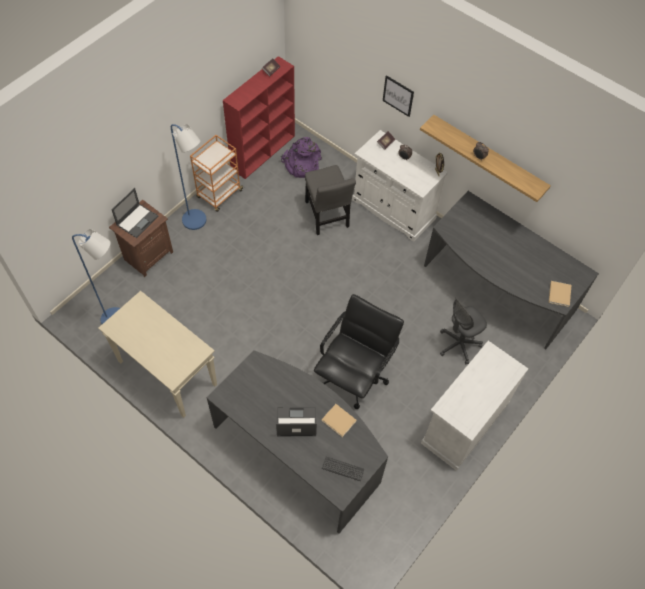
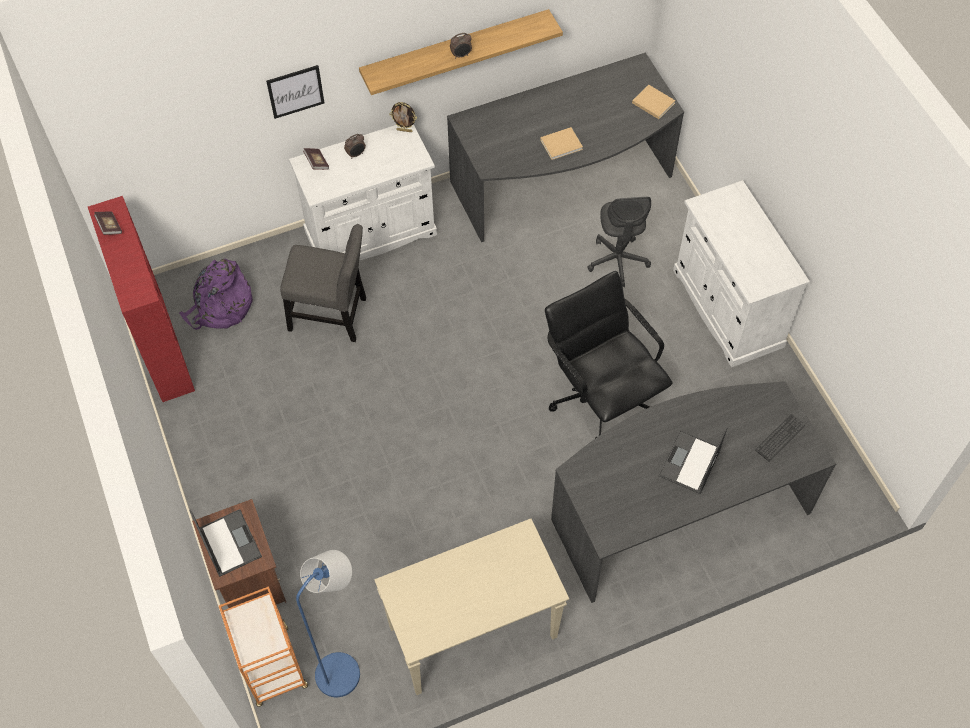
camera: 60 degrees left, 0 degrees up
blue floor lamp [171,124,207,230] -> none
orange cart [190,135,244,212] -> orange cart moved to [219,586,308,707]
beige book [321,404,357,437] -> beige book moved to [540,127,583,160]

